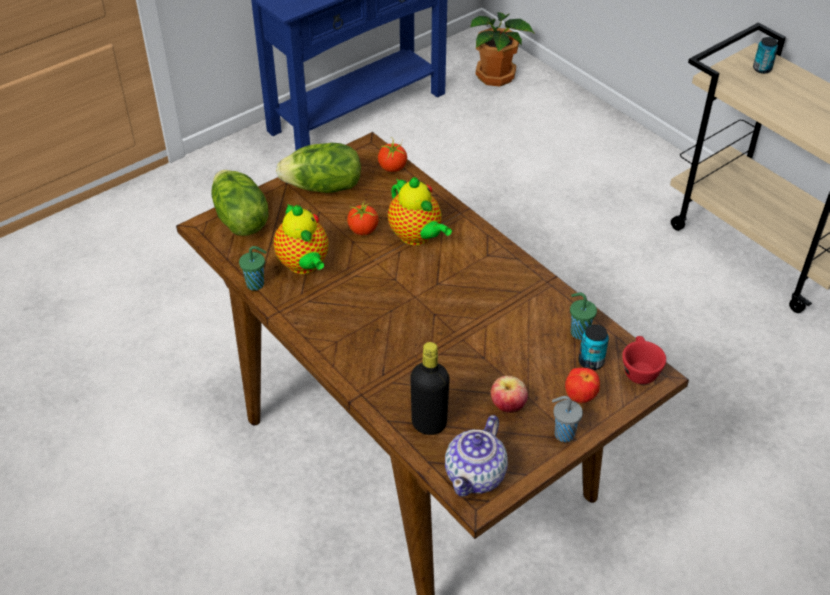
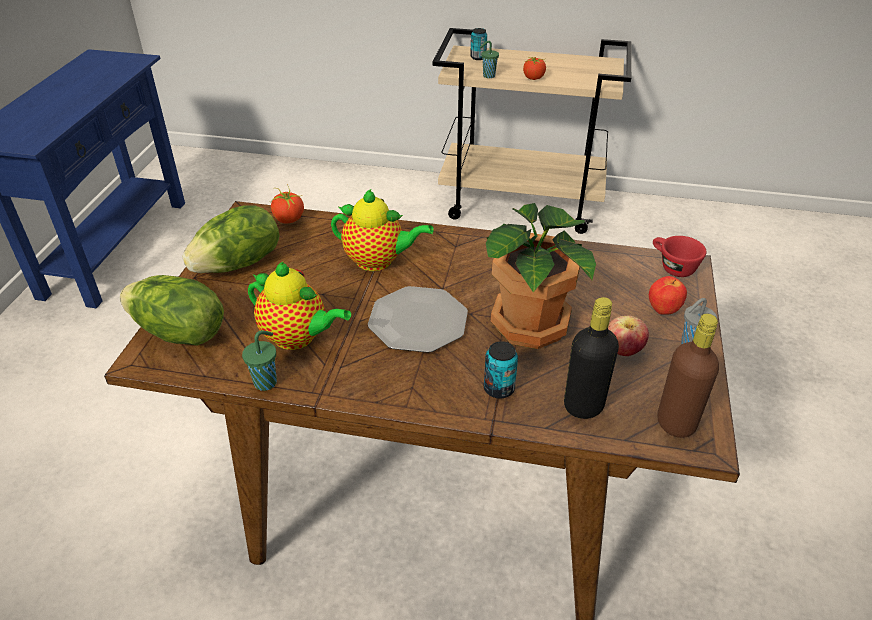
camera: 40 degrees left, 5 degrees down
tomato [347,202,379,235] -> tomato moved to [523,56,546,80]
teapot [445,415,508,496] -> brown bottle [657,313,719,438]
potted plant [470,12,535,87] -> potted plant moved to [486,203,596,349]
green cup [570,293,597,339] -> green cup moved to [480,41,499,78]
can [578,324,609,370] -> can moved to [484,341,518,399]
none -> plate [368,286,468,353]

